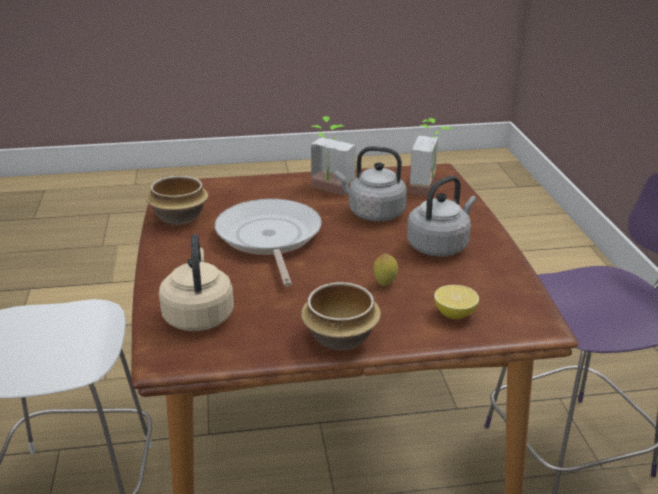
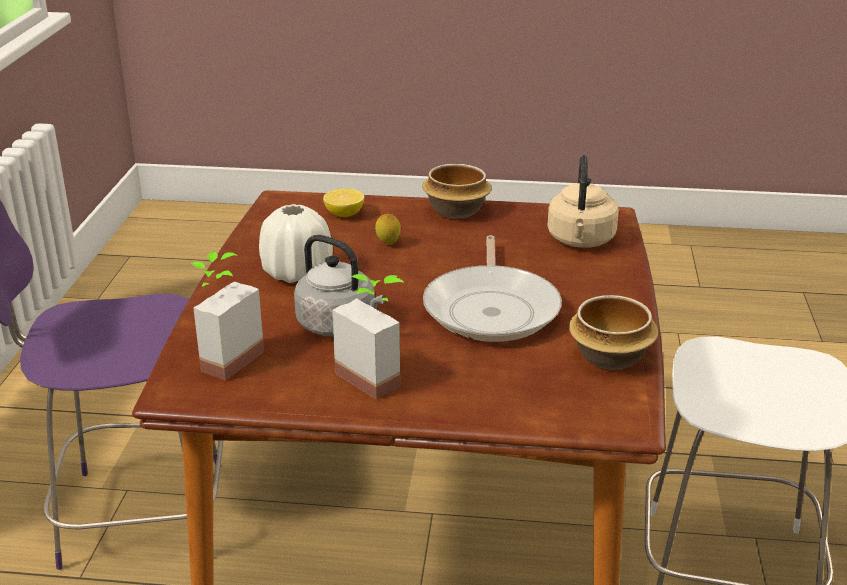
camera: 165 degrees left, 0 degrees up
grey kettle [407,176,476,257] -> white vase [259,204,333,283]

